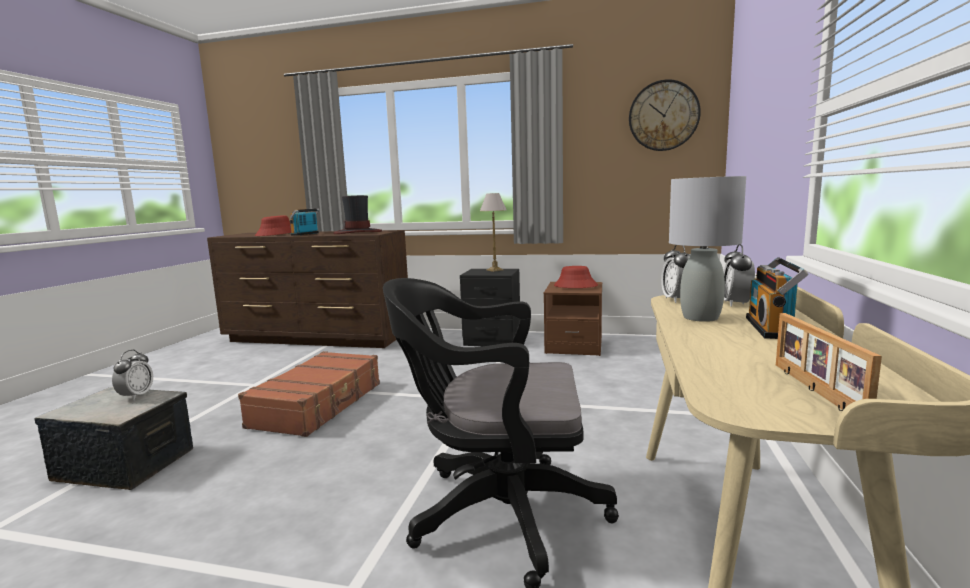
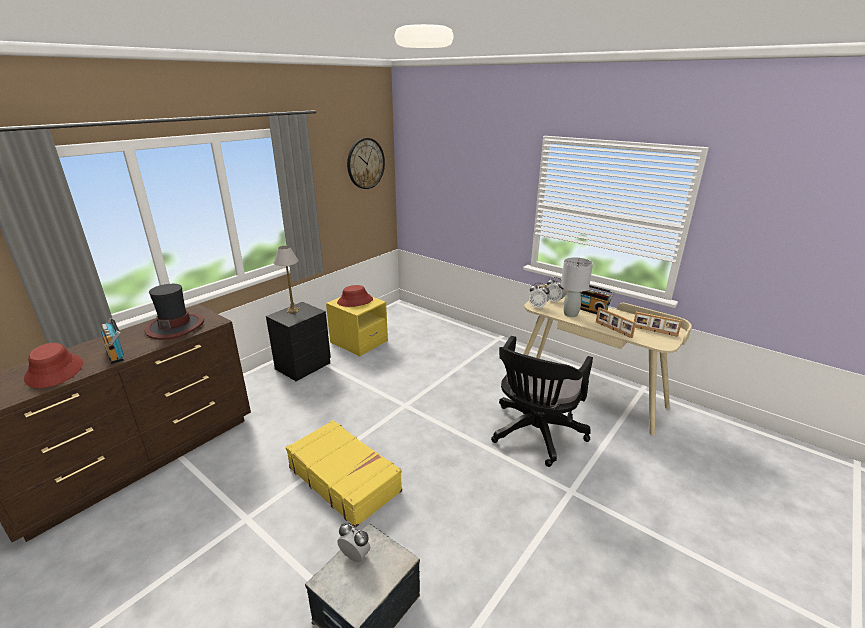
camera: 65 degrees left, 15 degrees up
brown suitcase [238,351,380,437] -> yellow suitcase [286,420,402,528]
brown nightstand [544,282,602,356] -> yellow nightstand [326,297,388,356]
none -> picture frame [596,307,636,338]

